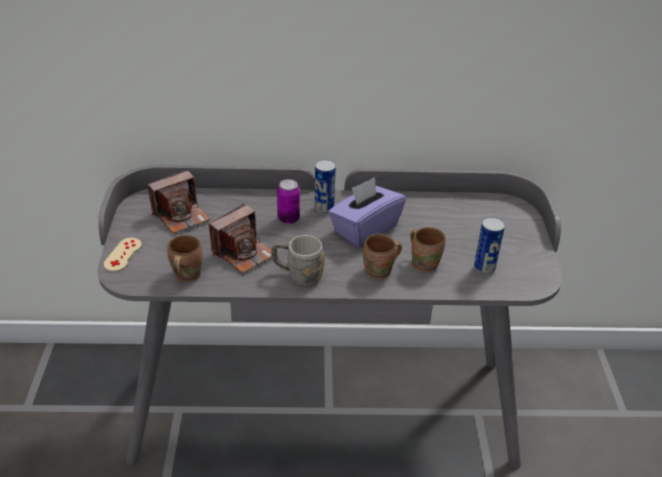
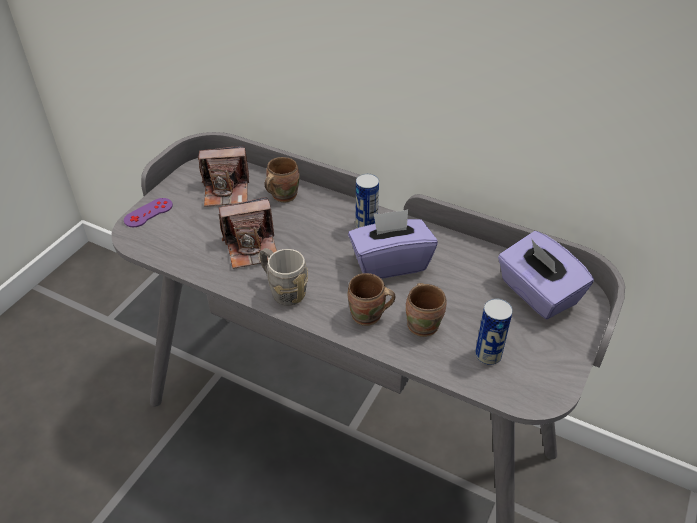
camera: 30 degrees right, 5 degrees up
beige game controller [103,238,142,272] -> purple game controller [124,198,173,227]
brown mug [167,235,203,282] -> brown mug moved to [265,157,300,202]
can [277,179,300,224] -> none
none -> purple tissue box [498,231,594,319]

